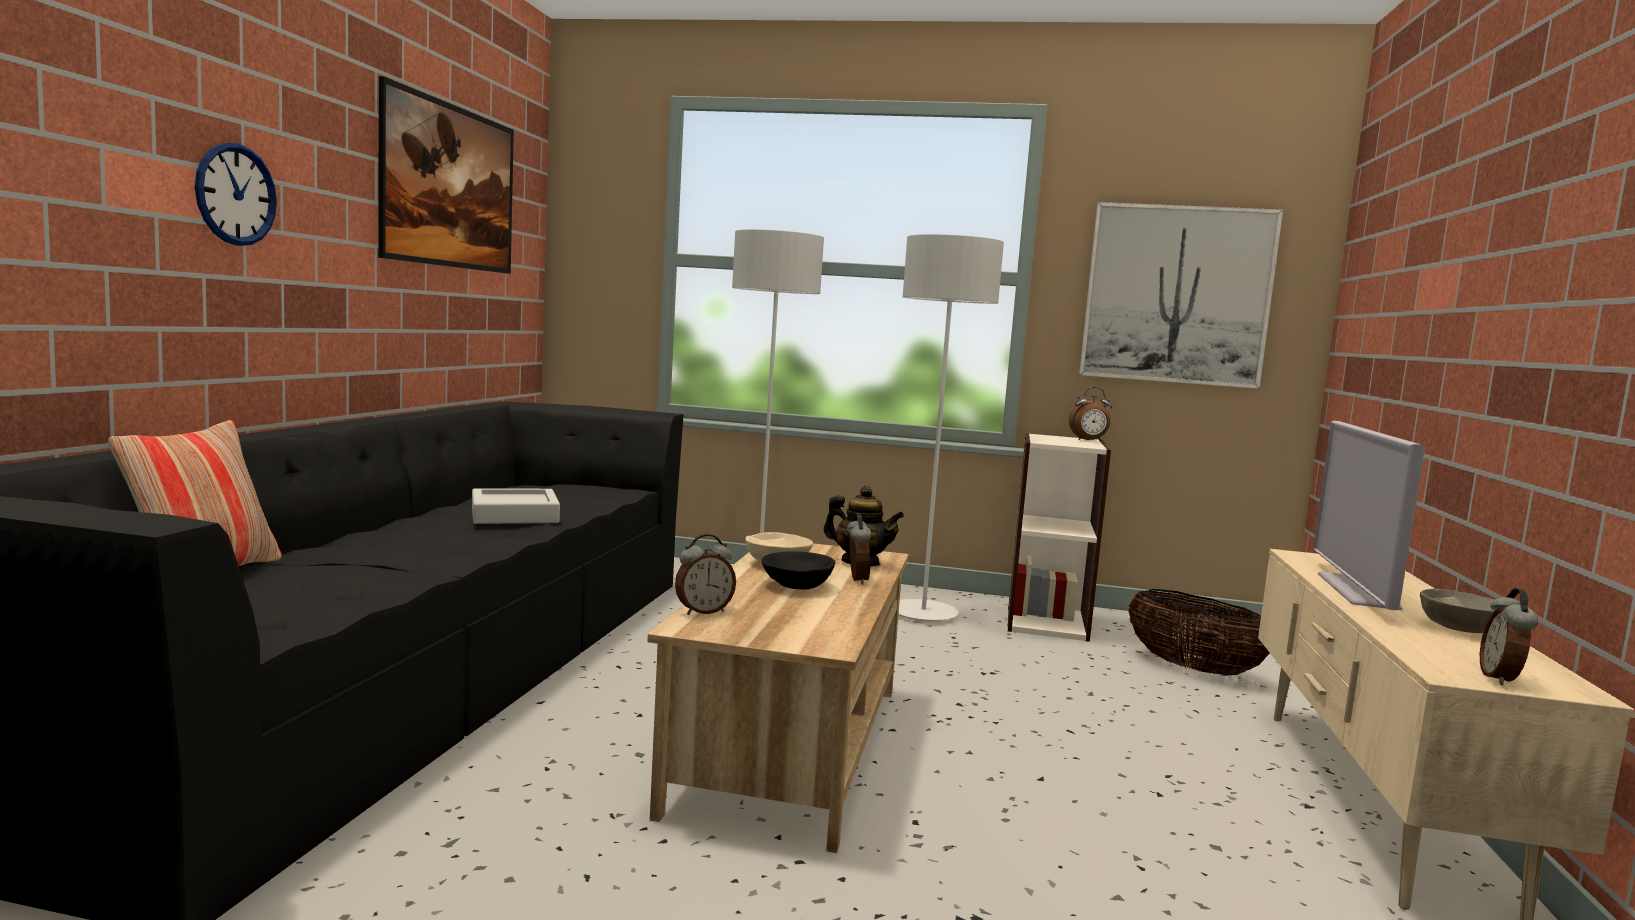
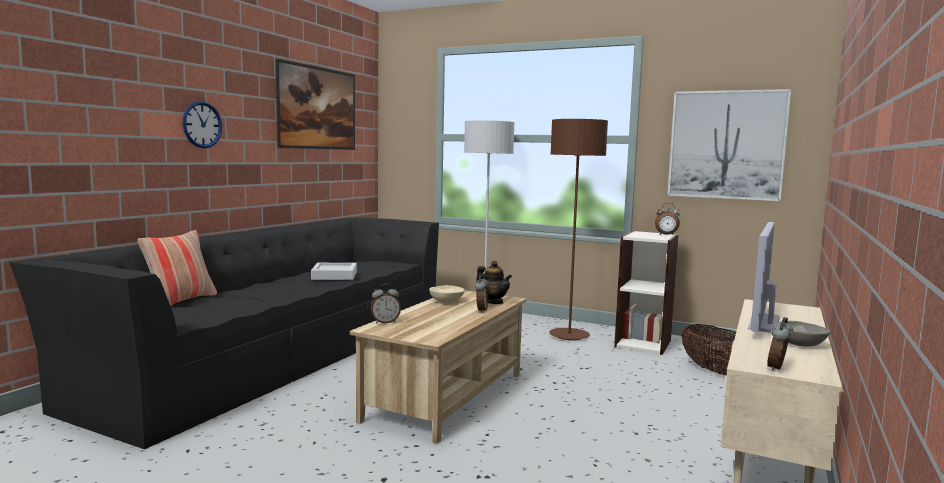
camera: 15 degrees right, 0 degrees up
black bowl [761,551,835,590] -> none
grey floor lamp [899,234,1004,622] -> brown floor lamp [549,119,608,340]

